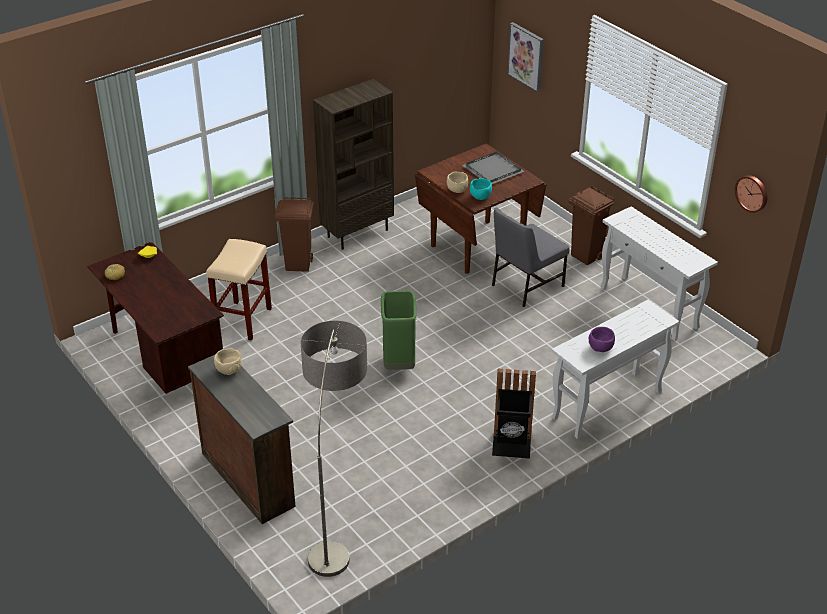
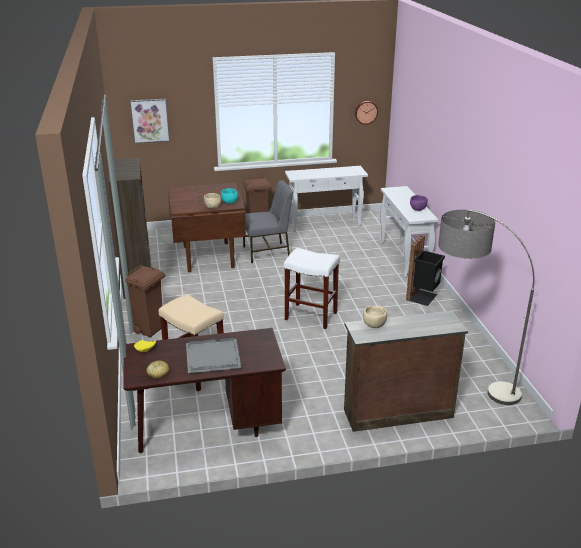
camera: 65 degrees left, 10 degrees down
green trash can [381,291,417,370] -> white stool [284,248,340,329]
grey tray [462,152,525,184] -> grey tray moved to [186,338,241,373]
grey chair [492,208,570,307] -> grey chair turned 90 degrees counterclockwise [243,180,293,263]

